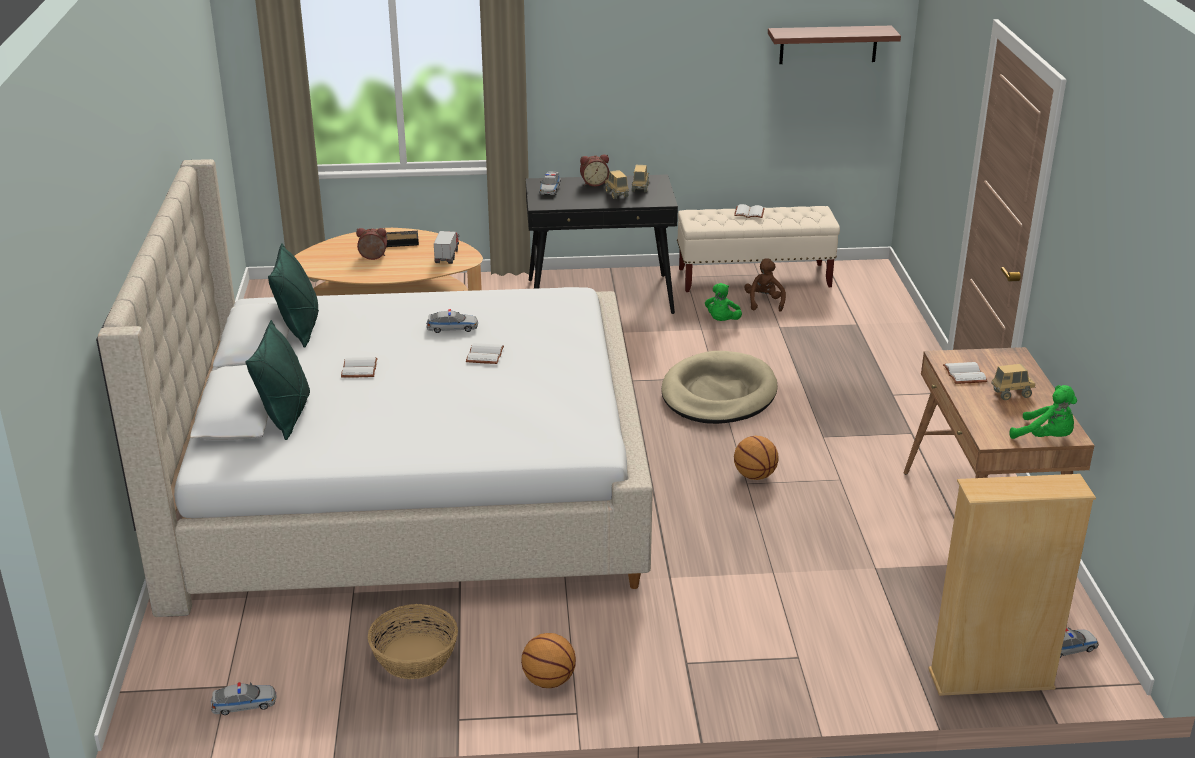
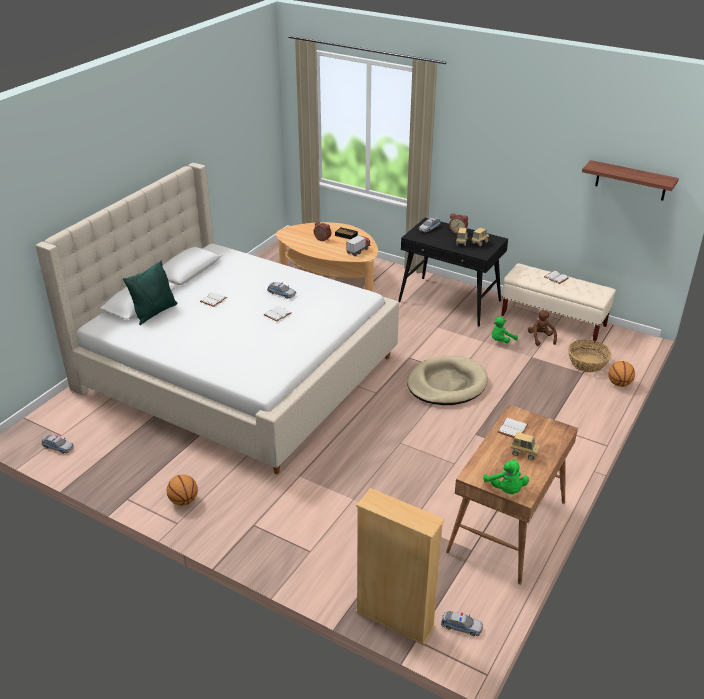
camera: 35 degrees right, 5 degrees up
green pillow [268,243,319,348] -> none
basket [368,604,458,679] -> basket moved to [568,339,611,372]
basketball [734,436,779,480] -> basketball moved to [608,361,635,387]
brown plush toy [744,258,786,312] -> brown plush toy turned 45 degrees counterclockwise [528,310,557,346]

